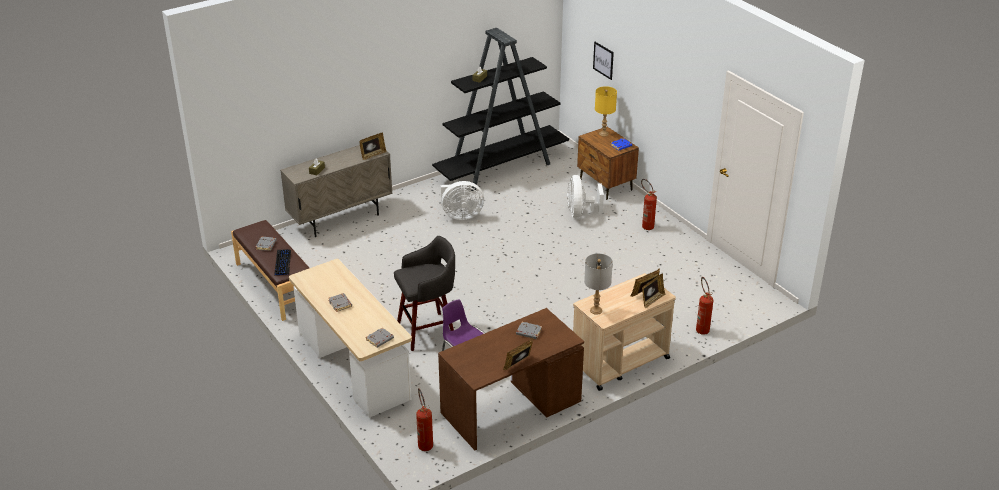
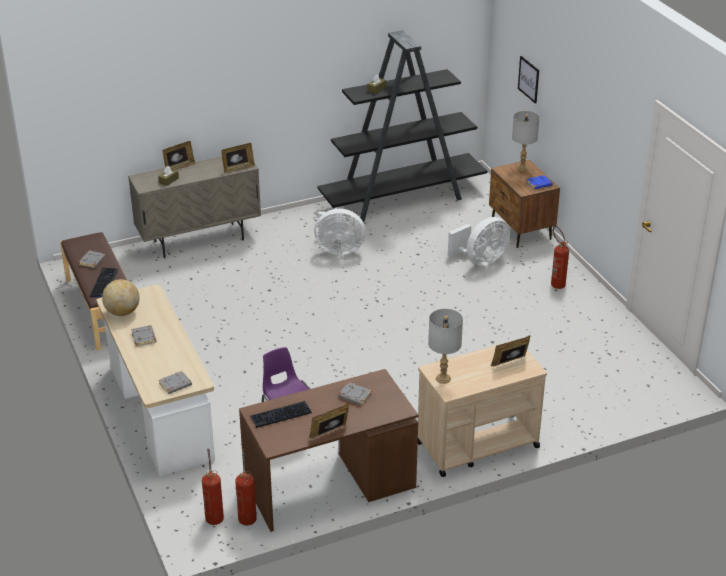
camera: 10 degrees right, 0 degrees up
grey stool [394,236,455,351] -> none
white fan [567,175,604,218] -> white fan turned 135 degrees counterclockwise [448,217,510,266]
yellow table lamp [595,86,617,137] -> grey table lamp [512,111,540,171]
picture frame [642,273,666,309] -> picture frame moved to [162,141,195,170]
fire extinguisher [696,277,713,335] -> fire extinguisher moved to [235,449,257,525]
none -> globe [102,279,139,316]
none -> keyboard [250,401,312,428]

